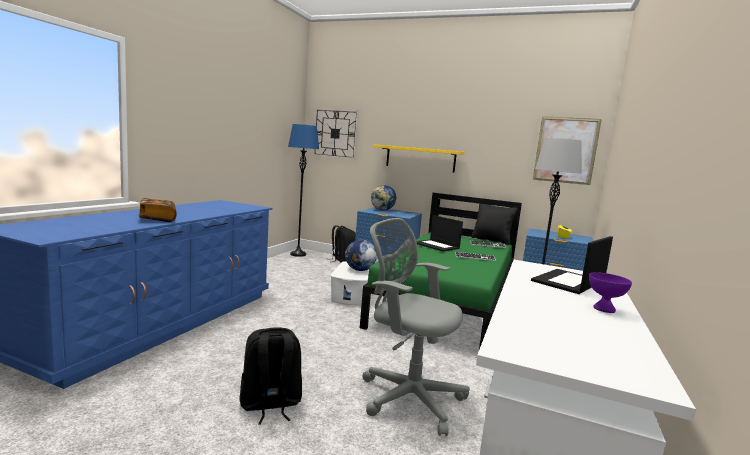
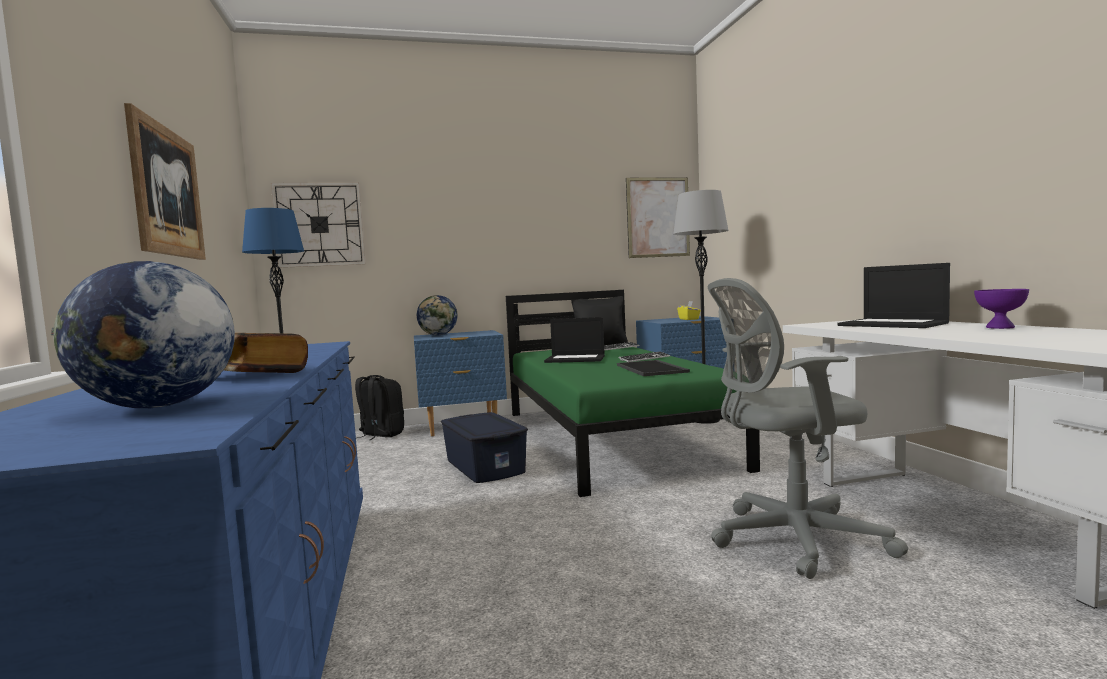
camera: 35 degrees left, 5 degrees down
black backpack [240,327,302,425] -> none
white storage box [330,261,369,306] -> blue storage box [441,412,528,483]
globe [345,240,377,271] -> globe moved to [51,261,235,408]
yellow shelf [374,145,465,173] -> none
laptop [531,236,613,294] -> laptop turned 45 degrees counterclockwise [838,263,950,328]
none -> picture [124,103,206,260]
none -> tray [617,360,690,376]

